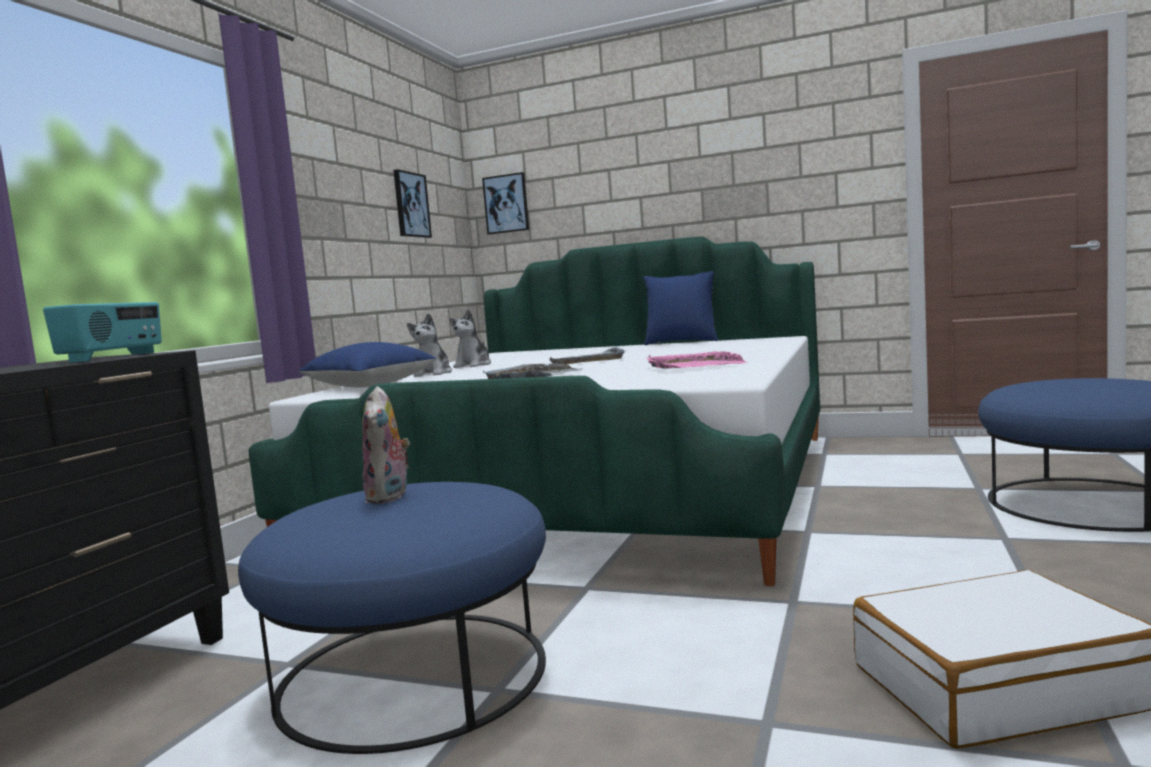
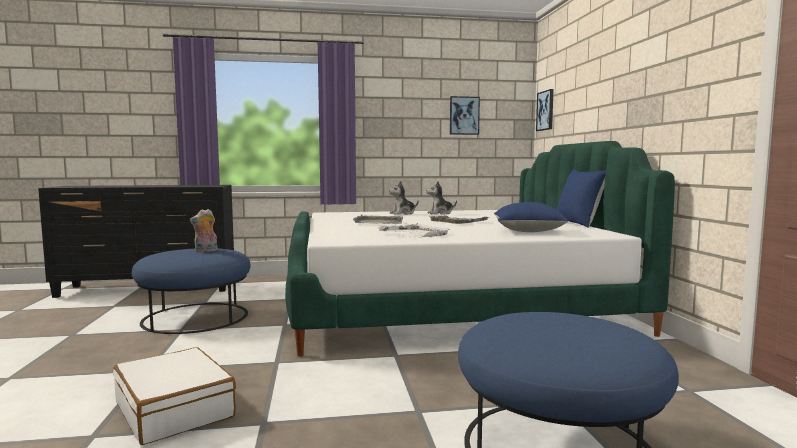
camera: 60 degrees right, 0 degrees up
radio [43,302,162,363] -> none
blue pillow [298,342,437,387] -> blue pillow moved to [494,202,569,232]
pink tray [646,351,746,369] -> white tray [376,223,449,238]

